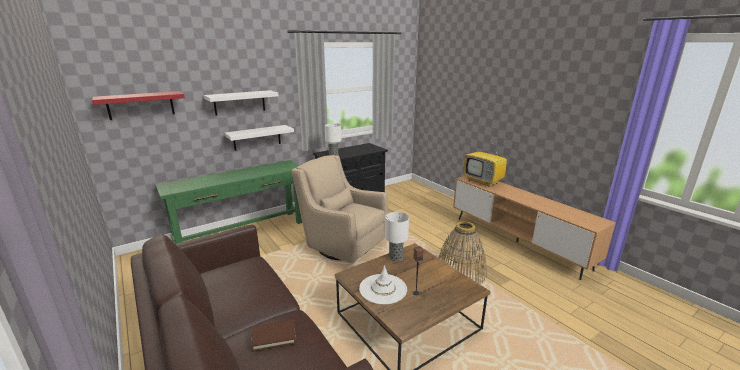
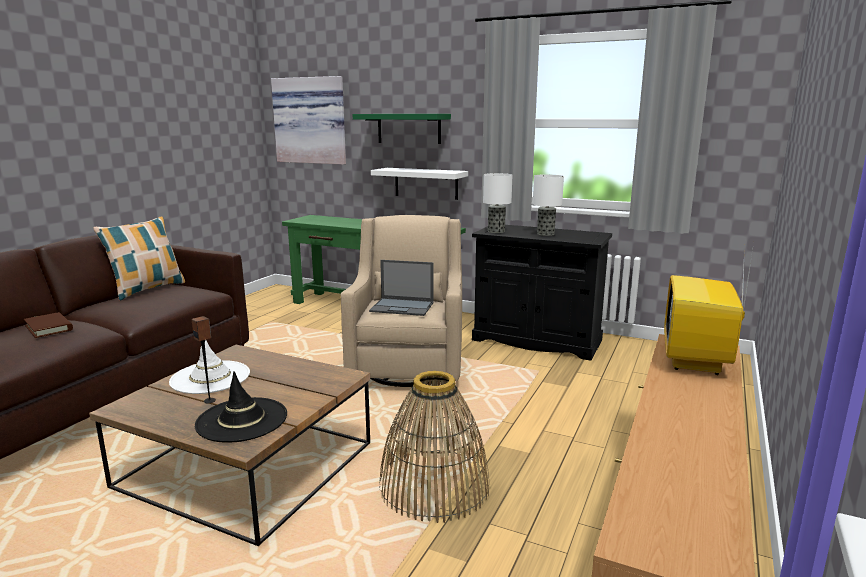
camera: 60 degrees right, 5 degrees down
red shelf [92,91,185,120] -> picture [271,76,346,165]
white shelf [204,90,279,116] -> green shelf [353,114,451,144]
table lamp [385,212,409,262] -> table lamp moved to [533,174,564,236]
none -> pillow [93,217,185,301]
none -> black hat [195,371,287,443]
none -> laptop [369,260,434,316]

